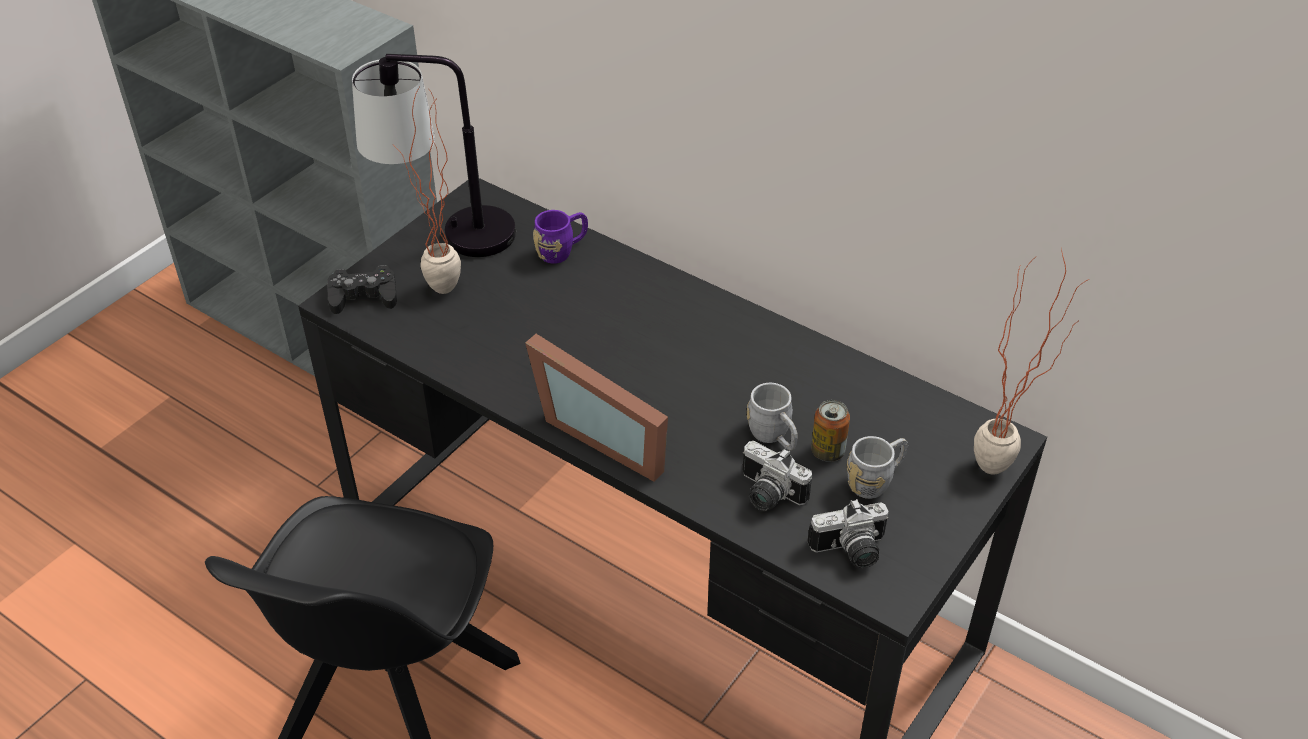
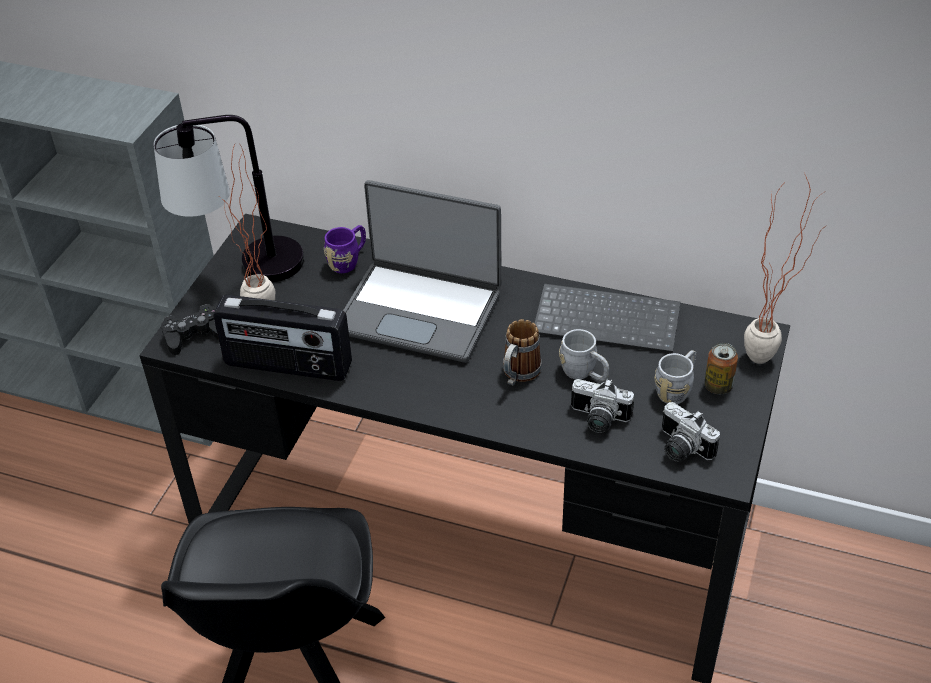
camera: 15 degrees left, 0 degrees up
picture frame [525,334,668,482] -> none
camera [807,499,889,568] -> camera turned 75 degrees clockwise [662,402,720,462]
can [811,400,850,462] -> can moved to [704,343,738,394]
none -> radio [213,295,352,381]
none -> laptop [343,180,502,363]
none -> mug [503,319,542,385]
none -> keyboard [535,283,680,354]

